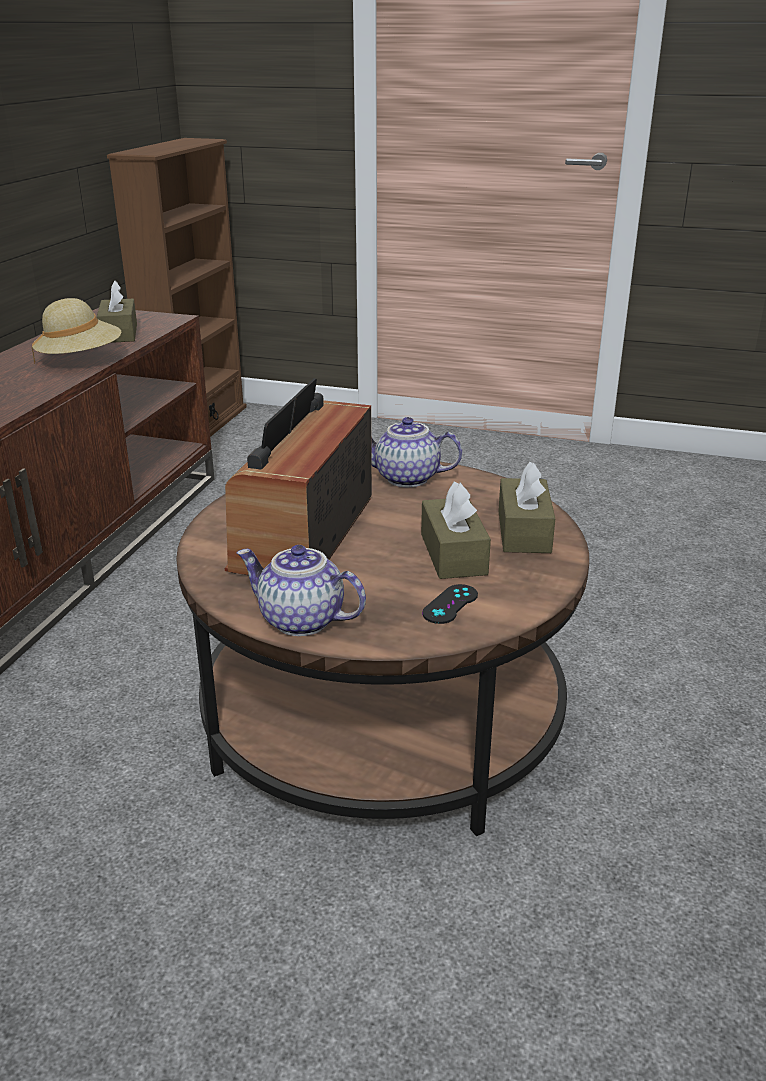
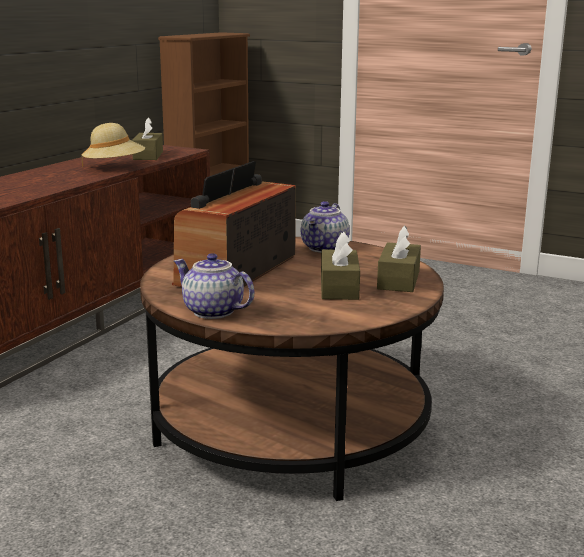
camera: 10 degrees right, 10 degrees down
teapot [371,417,462,487] -> teapot turned 90 degrees counterclockwise [301,201,350,253]
black game controller [422,584,478,624] -> none

